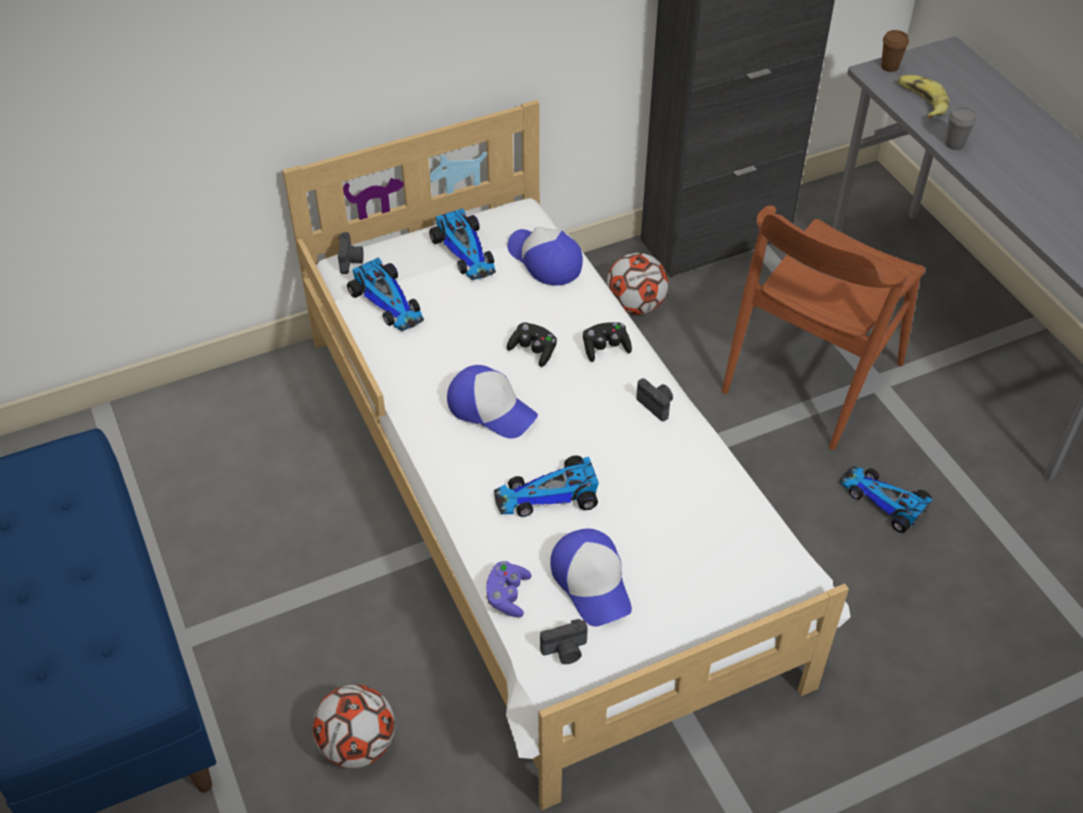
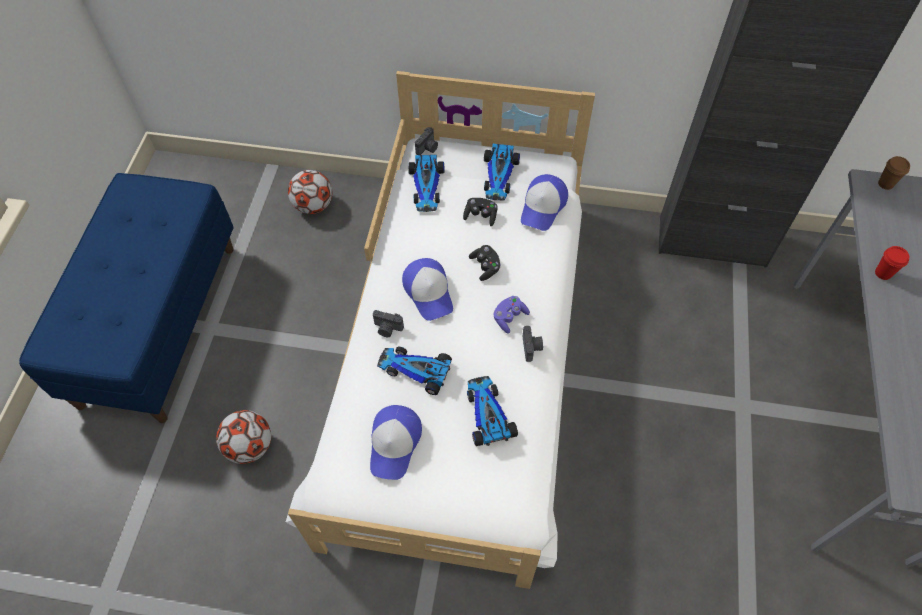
camera: 35 degrees right, 10 degrees up
purple game controller [486,561,532,617] -> purple game controller moved to [493,296,530,333]
cap [507,227,583,286] -> cap turned 150 degrees counterclockwise [521,174,568,231]
camera [540,619,588,664] -> camera moved to [373,310,404,337]
black game controller [583,322,632,362] -> black game controller moved to [463,198,498,226]
football [606,253,668,315] -> football moved to [288,170,332,214]
brown chair [722,206,925,450] -> none
toy car [840,466,932,533] -> toy car moved to [467,376,518,446]
banana [897,75,949,118] -> none
grey cup [946,106,976,150] -> red cup [875,246,909,280]

